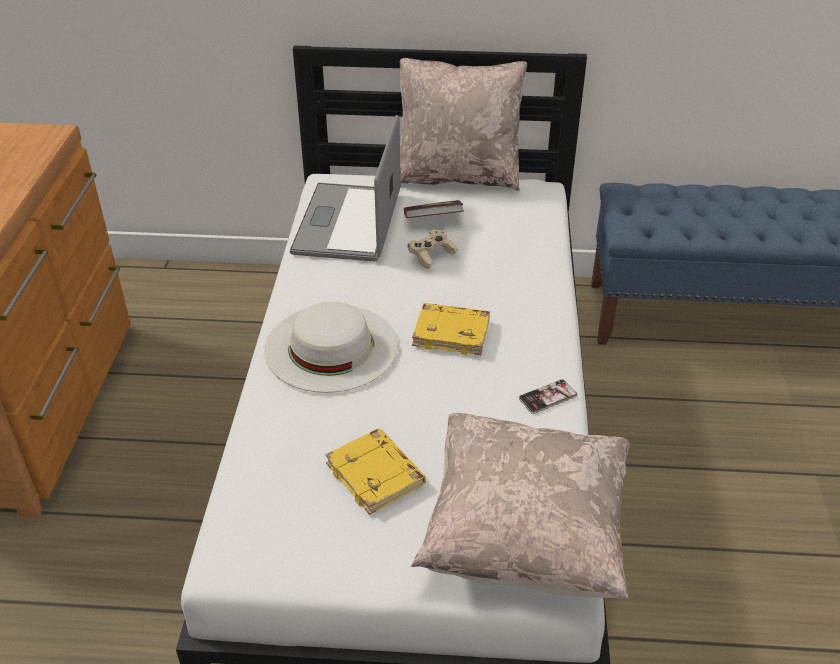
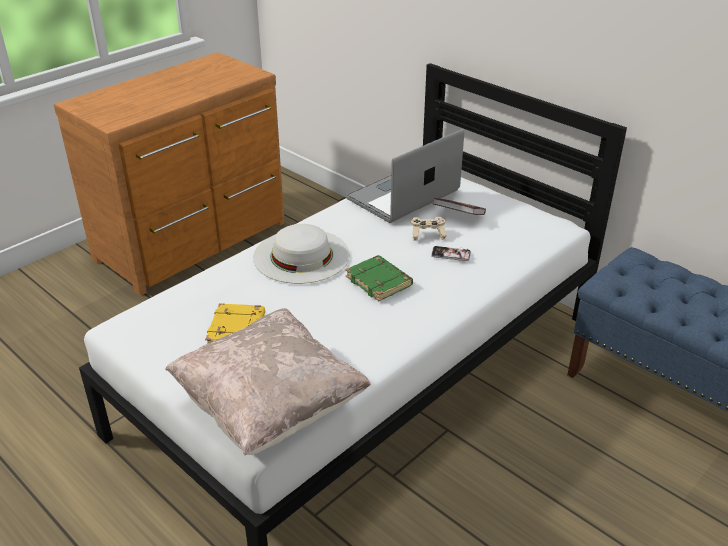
camera: 40 degrees right, 5 degrees down
beige pillow [400,58,527,191] -> none
yellow book [412,303,490,355] -> green book [346,255,413,301]
phone [519,379,577,414] -> phone moved to [431,246,471,261]

